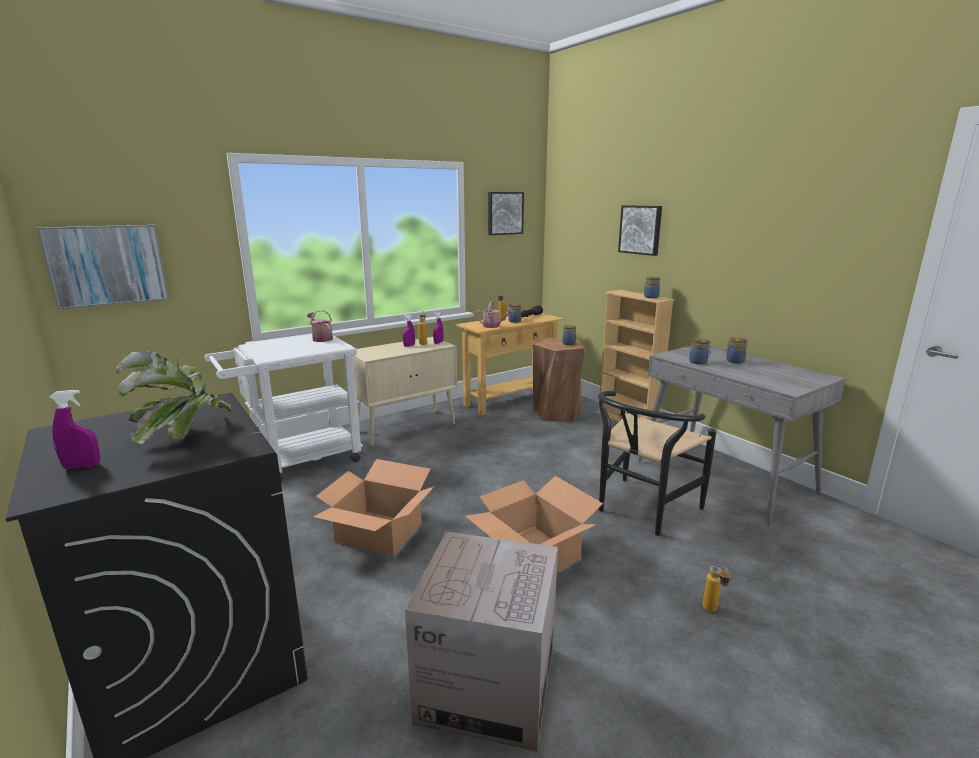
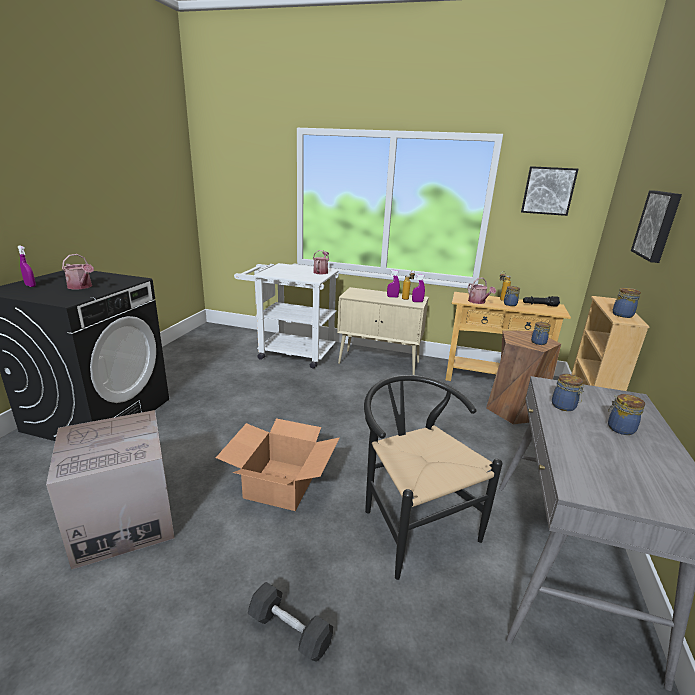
camera: 50 degrees right, 5 degrees up
picture [37,225,169,309] -> none
potted plant [116,351,232,444] -> watering can [62,254,94,290]
cardboard box [313,459,435,556] -> none
black chair [598,391,717,536] -> black chair turned 60 degrees clockwise [364,375,502,580]
bottle [703,566,731,612] -> black dumbbell [248,582,333,662]

